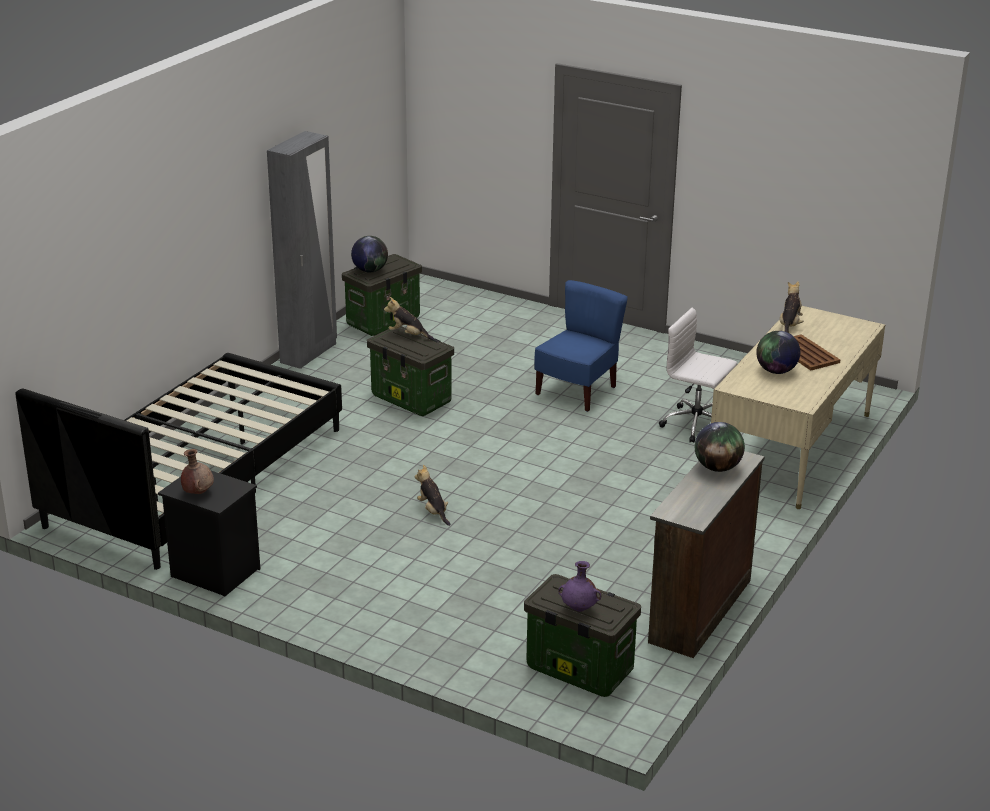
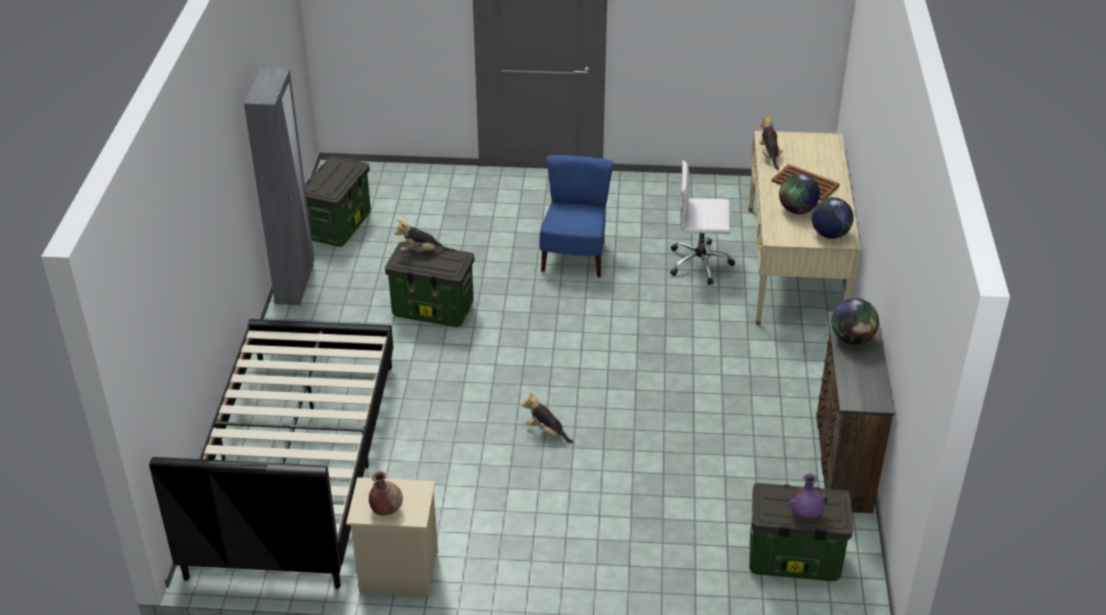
camera: 25 degrees left, 10 degrees up
black nightstand [158,471,260,596] -> beige nightstand [346,477,438,596]
globe [351,236,388,273] -> globe moved to [812,197,854,239]

